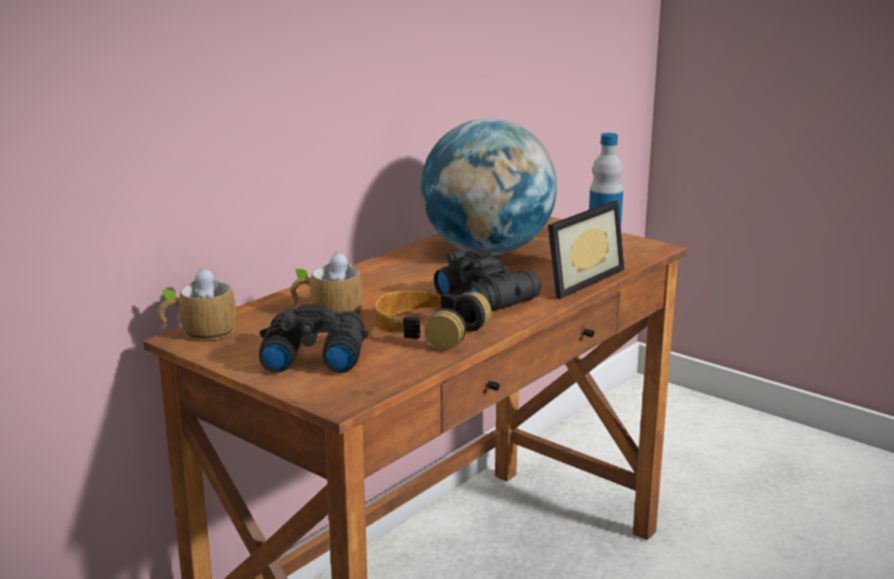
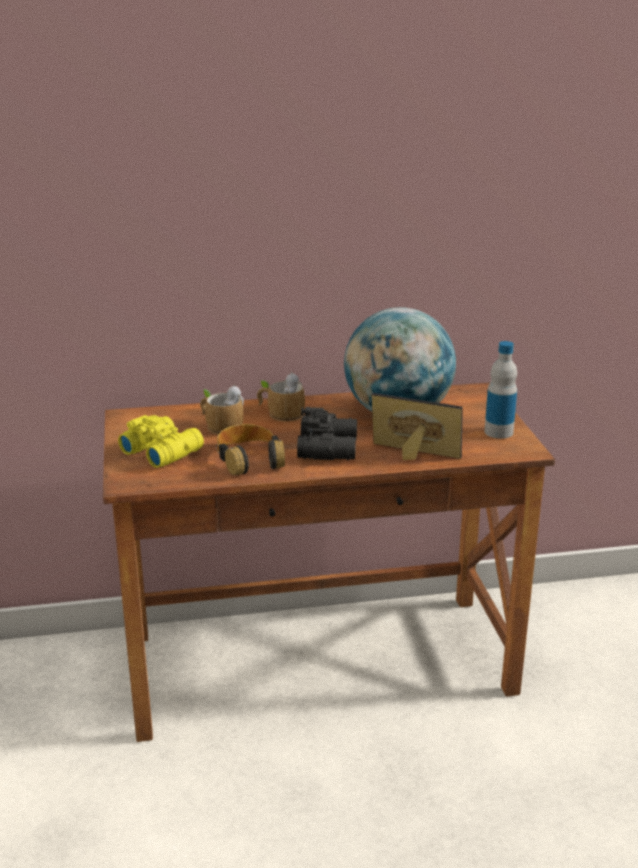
camera: 40 degrees right, 5 degrees up
mug [157,268,236,340] -> mug moved to [257,372,305,422]
black binoculars [259,304,368,373] -> yellow binoculars [118,415,204,468]
picture frame [548,201,625,299] -> picture frame turned 150 degrees counterclockwise [372,393,463,460]

